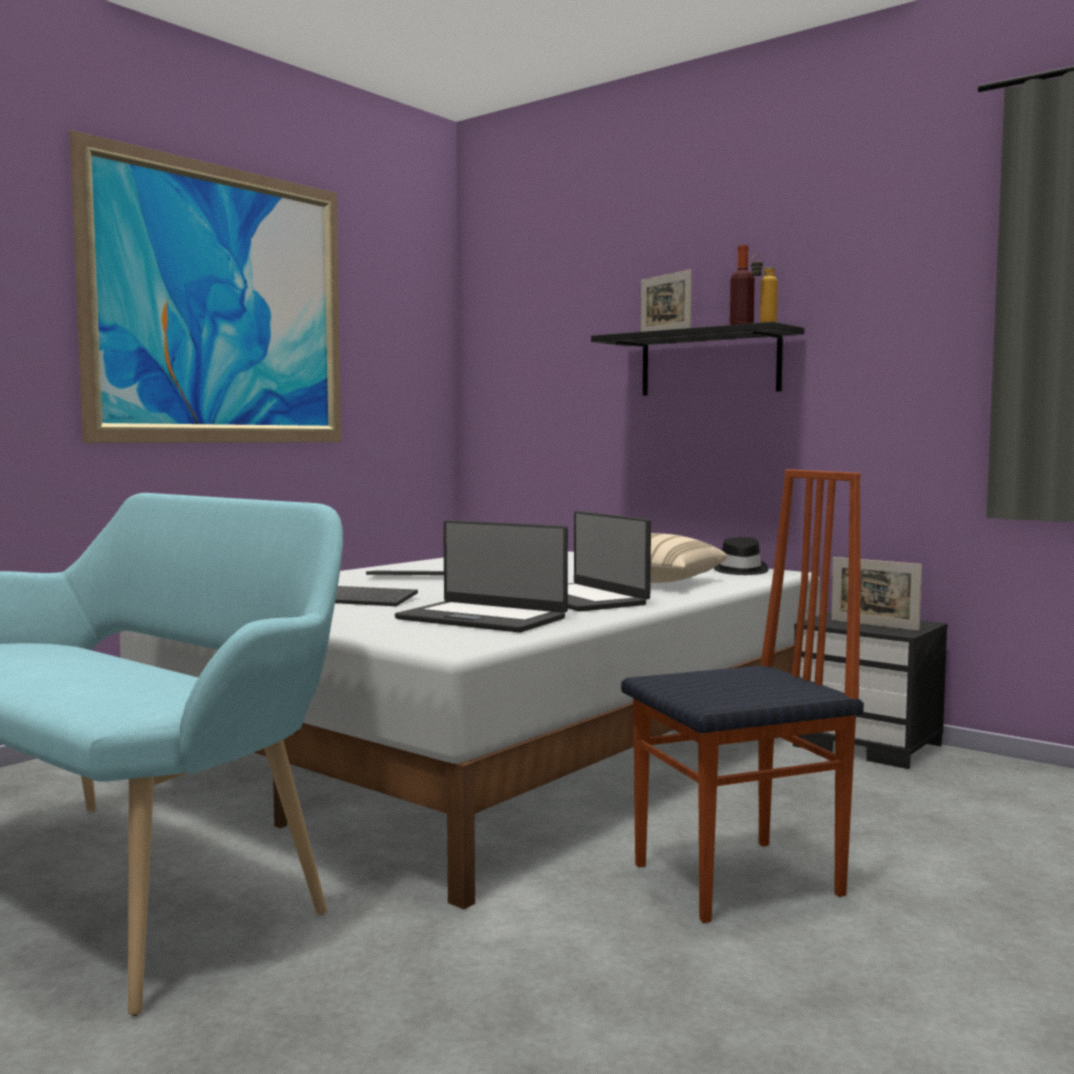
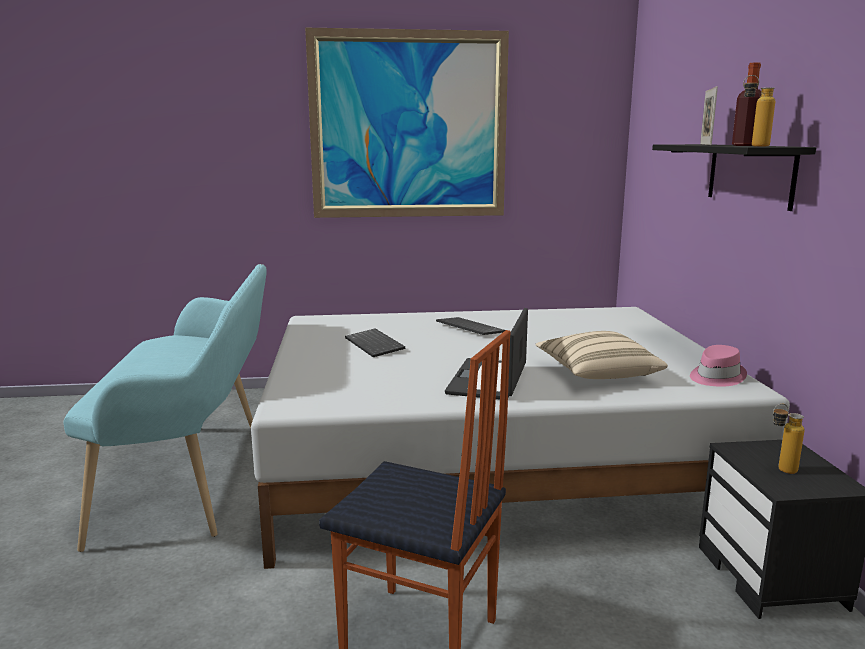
camera: 45 degrees right, 10 degrees up
laptop [395,520,568,633] -> none
black hat [714,537,769,575] -> pink hat [690,345,747,387]
picture frame [831,557,922,631] -> bottle [773,404,804,474]

